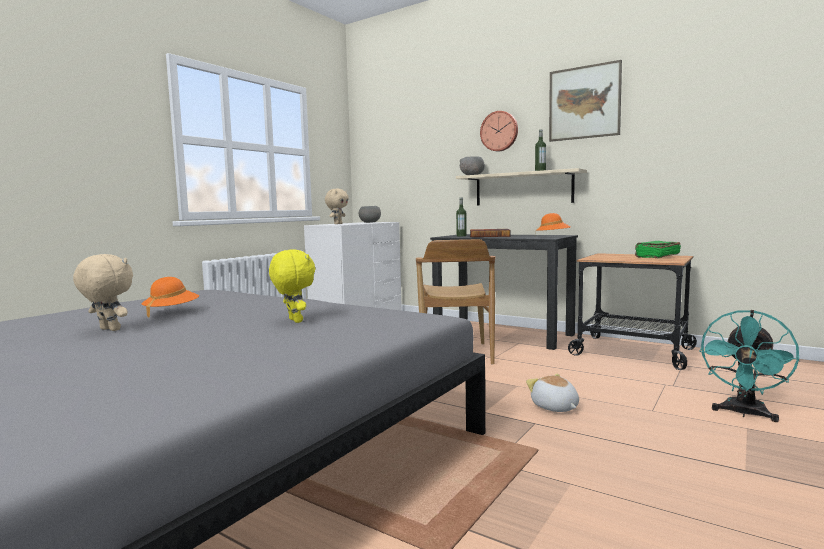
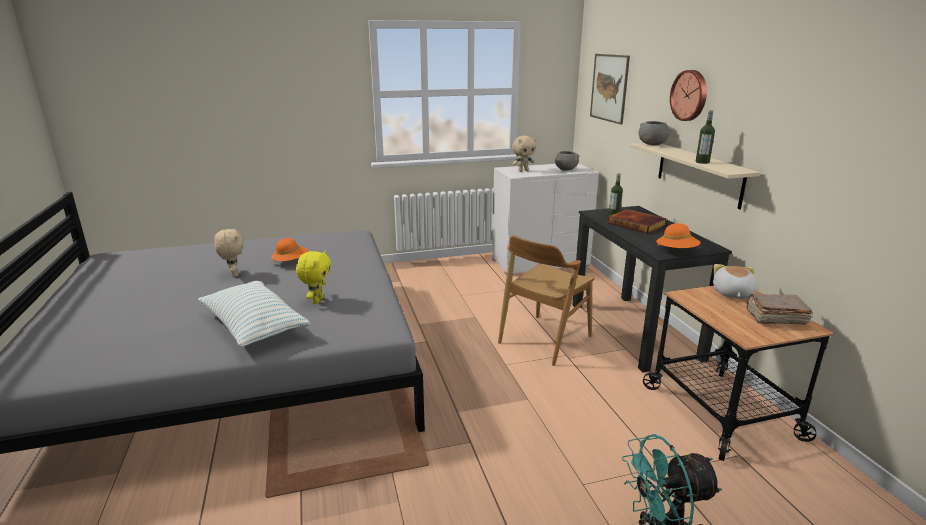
camera: 40 degrees right, 15 degrees up
plush toy [526,374,579,412] -> plush toy moved to [713,264,756,299]
picture [549,60,622,142] -> picture moved to [590,54,630,125]
green book [635,241,681,258] -> brown book [747,294,813,325]
none -> pillow [198,281,311,347]

